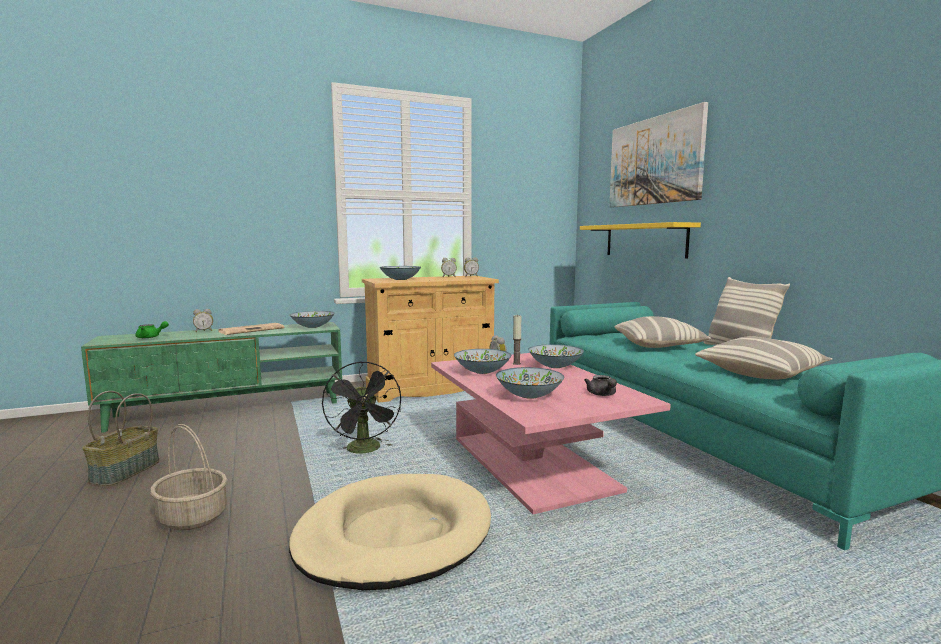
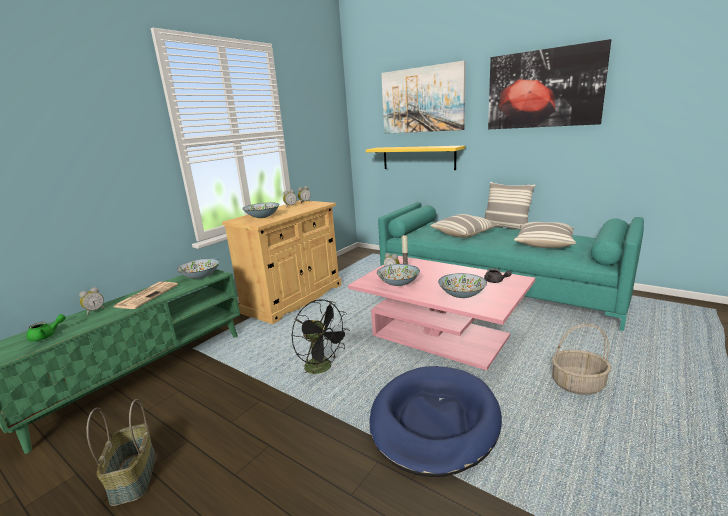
camera: 30 degrees left, 10 degrees up
basket [150,424,227,530] -> basket moved to [552,324,611,395]
beige dog bed [289,474,491,590] -> blue dog bed [369,366,502,477]
bowl [528,344,584,368] -> none
none -> picture [488,39,611,129]

